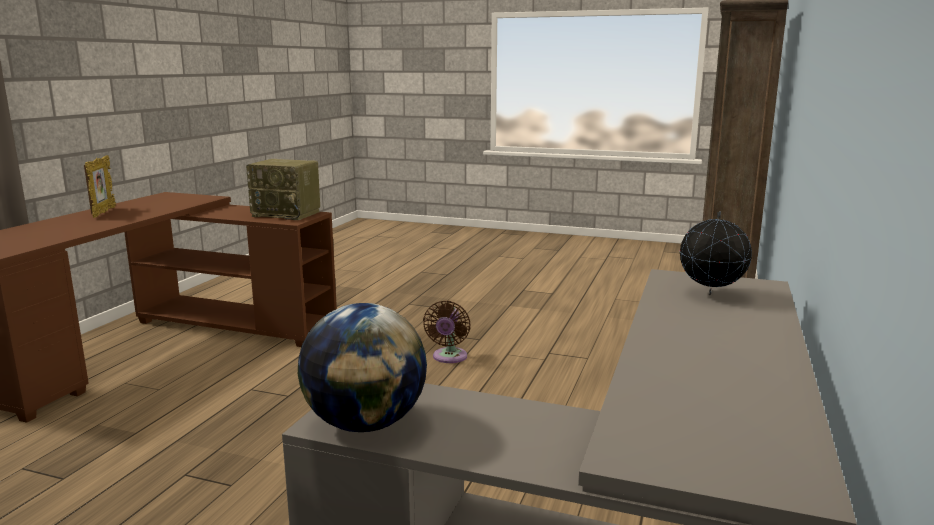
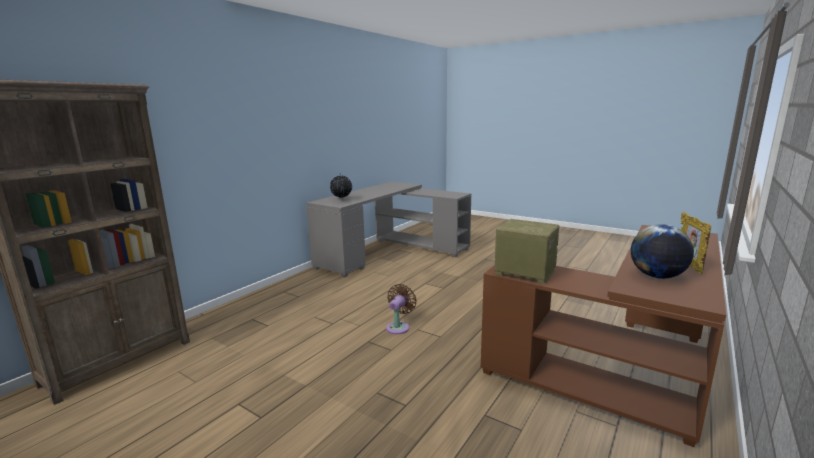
camera: 165 degrees left, 0 degrees up
globe [298,303,427,432] -> globe moved to [631,224,694,279]

